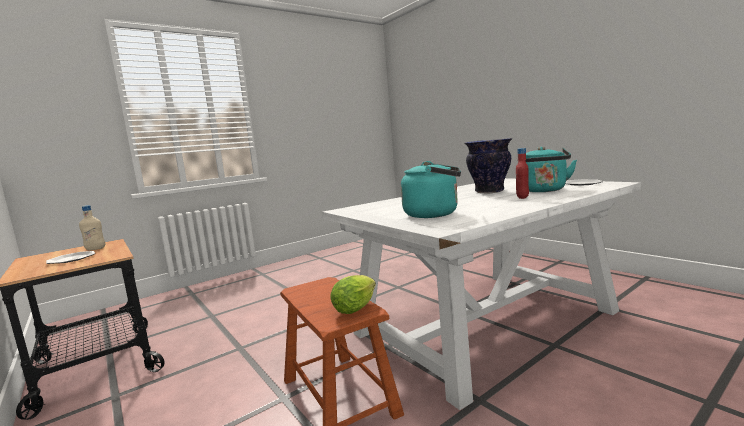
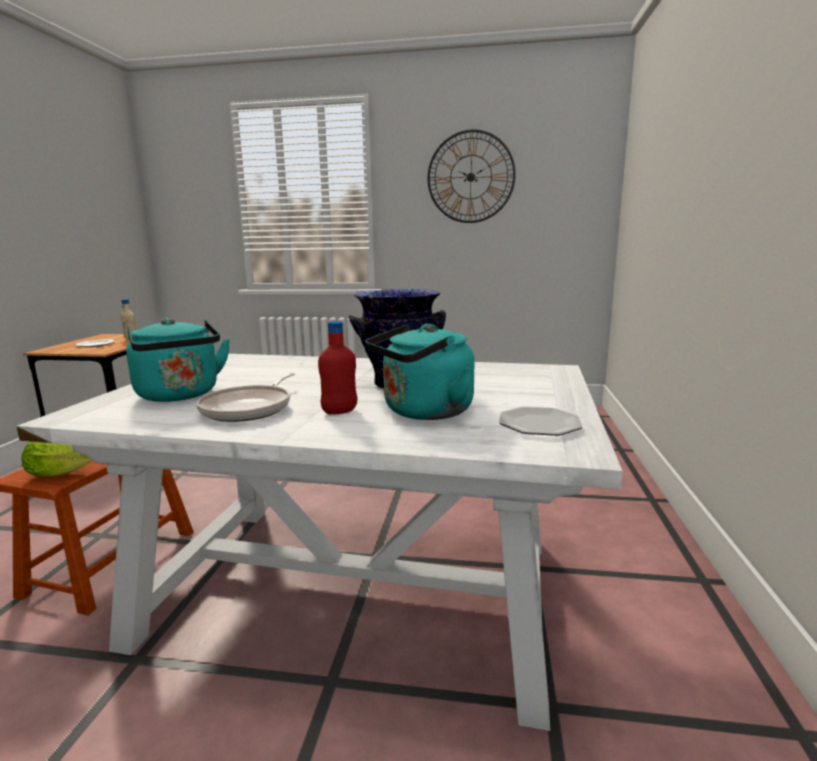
camera: 45 degrees right, 5 degrees up
none -> frying pan [196,373,295,422]
none -> wall clock [428,130,516,223]

